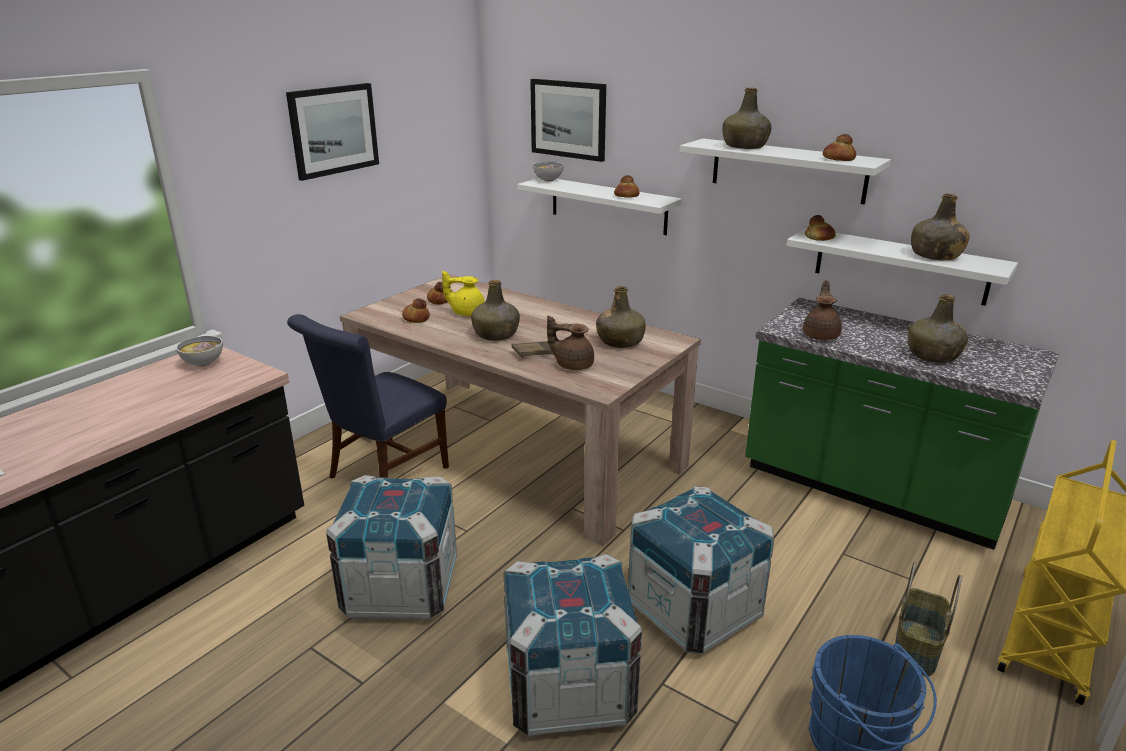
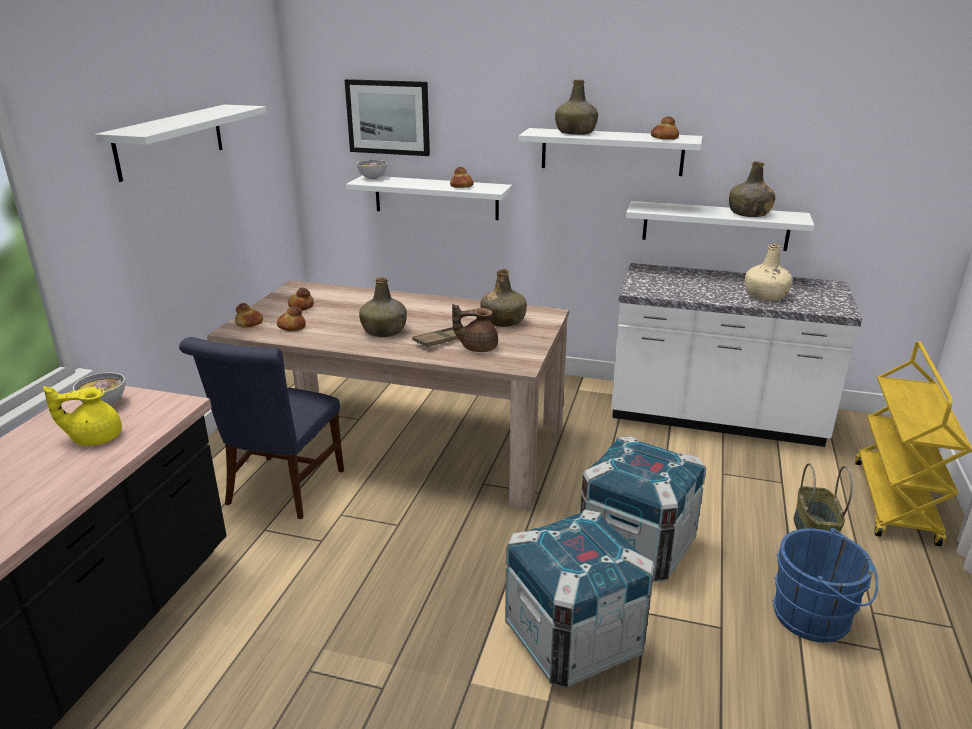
camera: 20 degrees left, 0 degrees up
picture [286,83,379,181] -> white shelf [95,105,266,182]
crate [326,475,457,621] -> none
yellow teapot [442,271,485,316] -> yellow teapot moved to [43,386,122,446]
green counter [745,298,1059,550] -> white counter [611,263,862,447]
brown teapot [803,280,842,340] -> none
bread [805,215,836,241] -> bread moved to [235,303,263,328]
green bottle [908,294,968,363] -> beige bottle [745,244,793,301]

